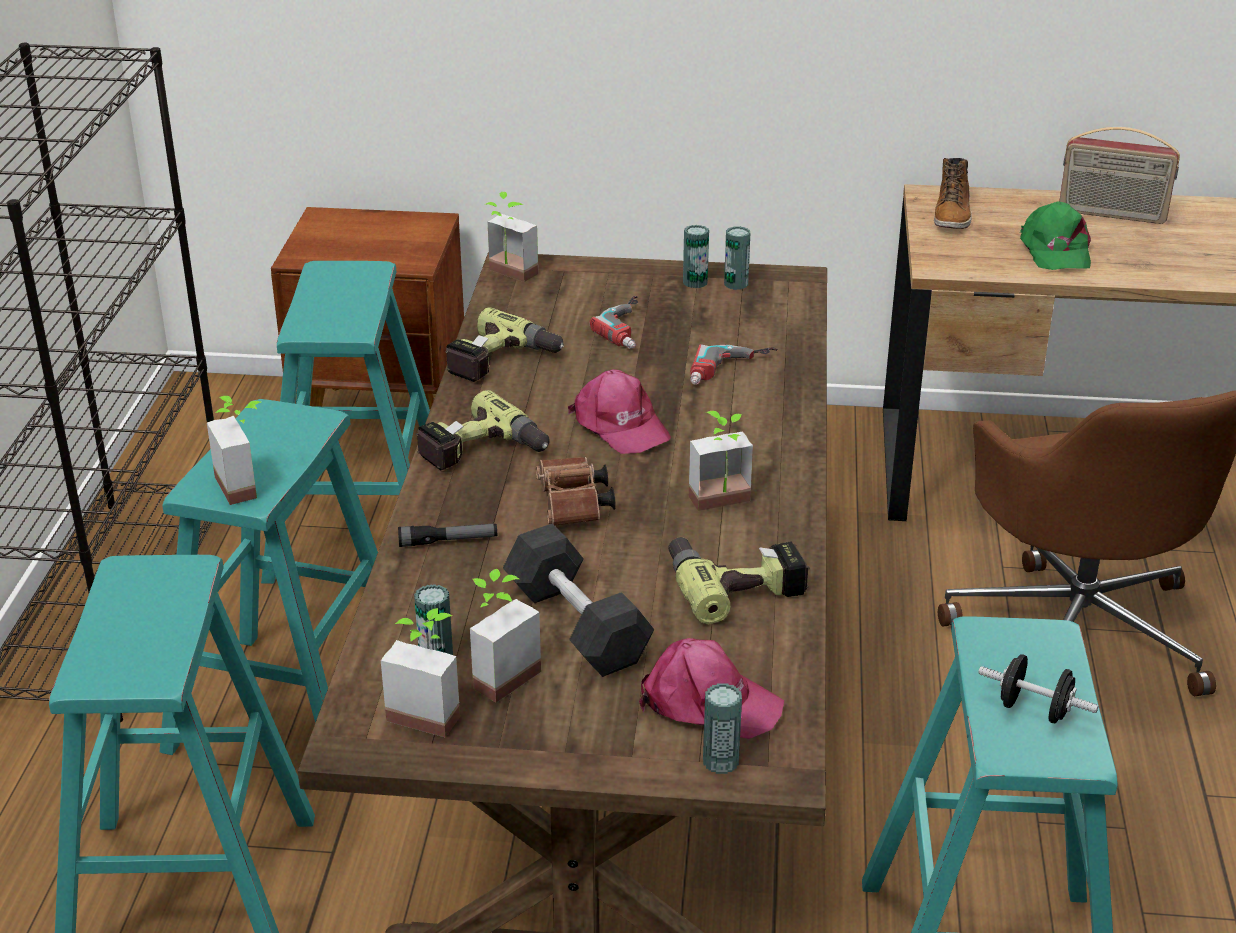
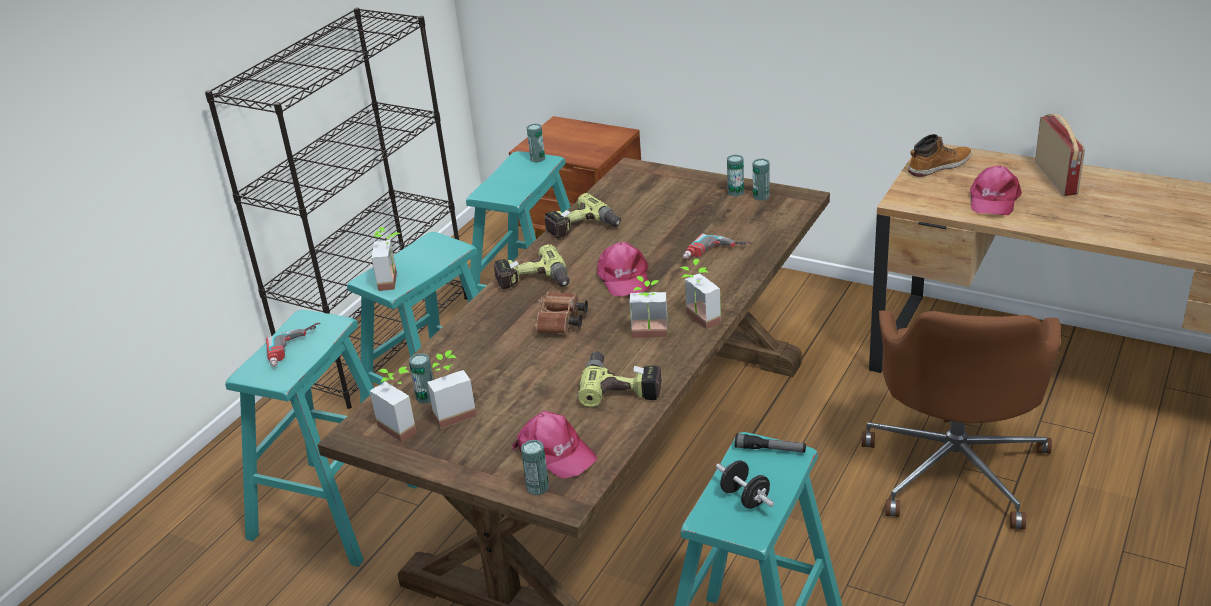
camera: 25 degrees right, 0 degrees up
flashlight [398,524,497,547] -> flashlight moved to [735,433,806,452]
potted plant [484,192,538,282] -> potted plant moved to [680,259,721,330]
black dumbbell [503,523,655,677] -> none
power drill [590,296,638,349] -> power drill moved to [266,323,320,367]
boot [934,158,972,229] -> boot turned 150 degrees counterclockwise [908,134,972,177]
green cap [1020,201,1091,270] -> pink cap [970,165,1022,215]
radio [1059,127,1180,224] -> radio turned 135 degrees counterclockwise [1035,114,1085,196]
none -> can [527,124,545,162]

